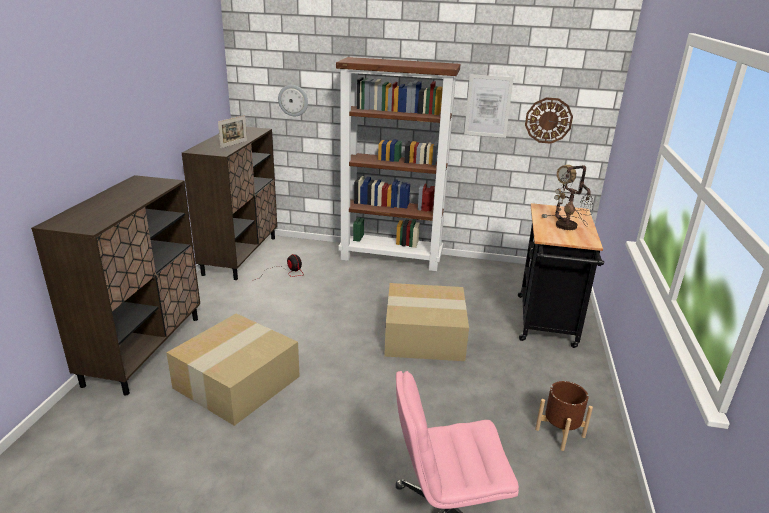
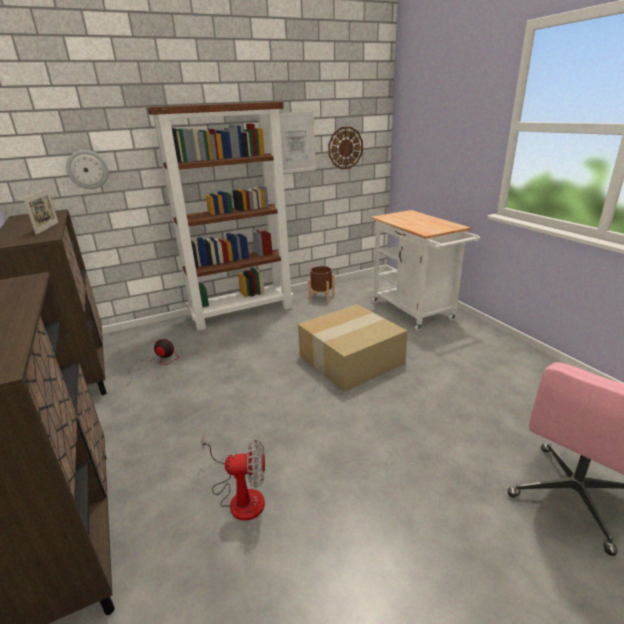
camera: 35 degrees left, 0 degrees up
cardboard box [166,313,300,426] -> fan [201,436,265,521]
black cart [518,203,604,348] -> white cart [371,210,480,331]
brown planter [535,381,593,451] -> brown planter moved to [308,266,335,303]
table lamp [541,165,593,230] -> none

